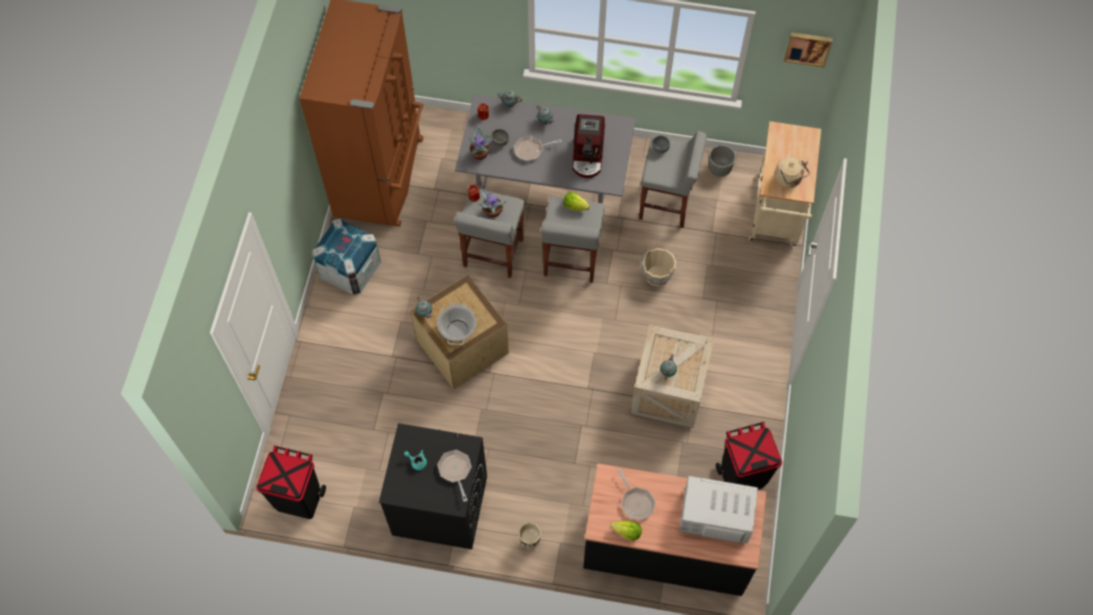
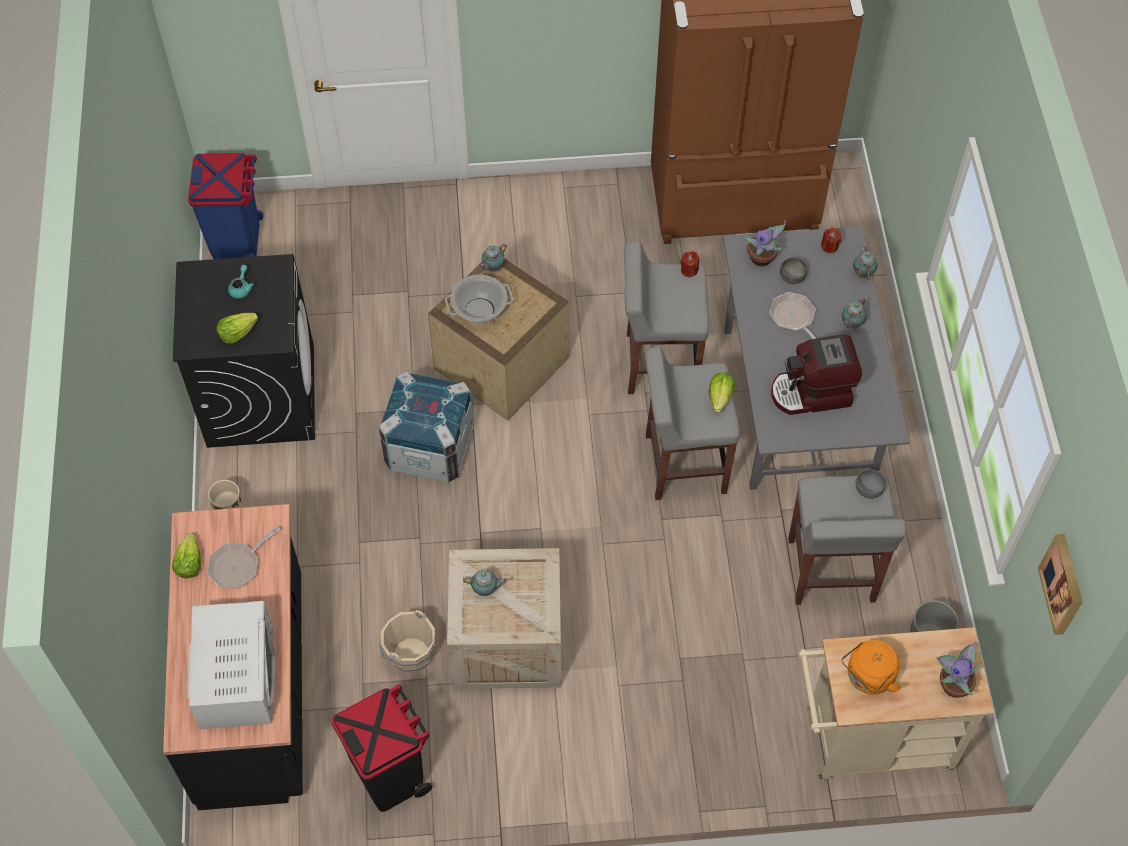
camera: 75 degrees right, 5 degrees down
black trash can [256,446,326,519] -> blue trash can [188,153,263,259]
crate [312,219,381,295] -> crate moved to [379,371,474,483]
frying pan [437,450,472,502] -> lettuce [216,313,258,344]
potted plant [479,186,506,217] -> potted plant moved to [936,642,981,698]
beige bucket [640,248,676,287] -> beige bucket moved to [379,610,435,674]
beige kettle [774,156,810,188] -> orange kettle [842,640,902,695]

